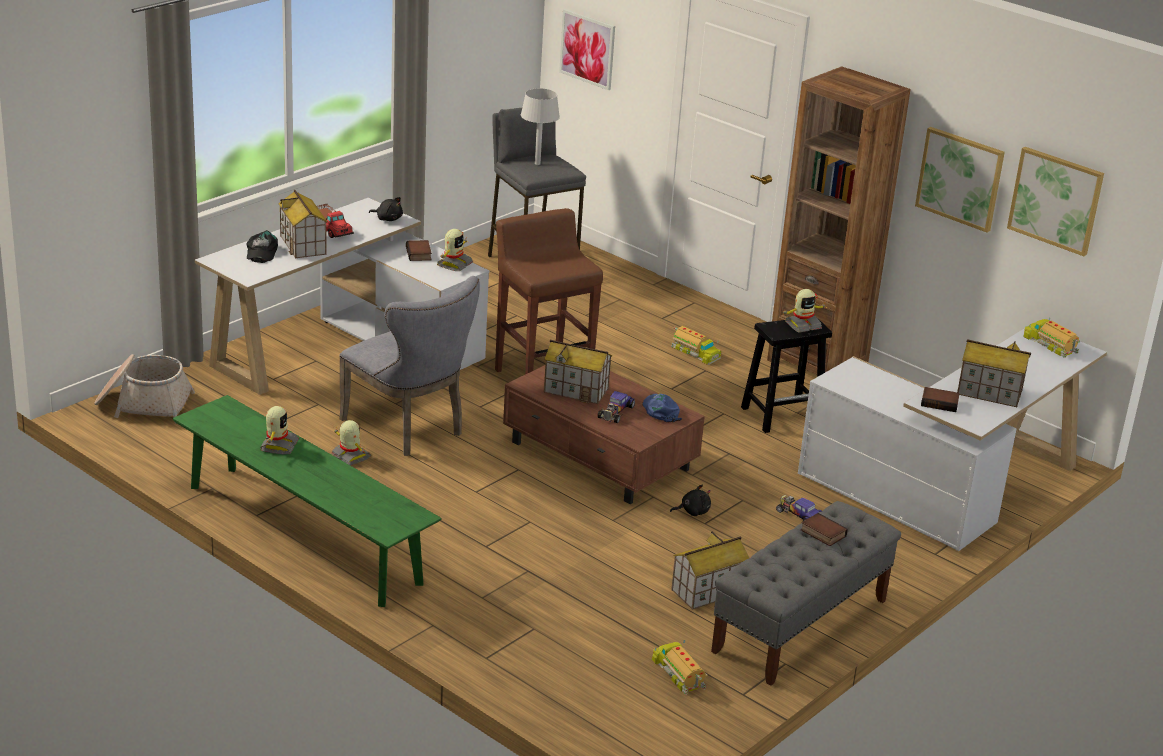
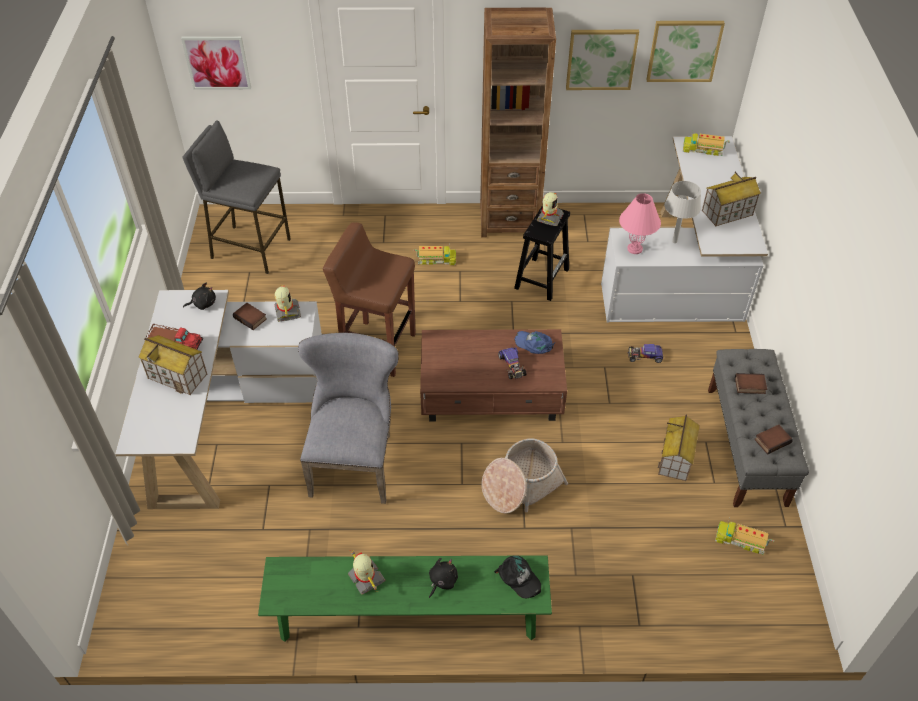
camera: 40 degrees left, 20 degrees up
basket [94,354,195,424] -> basket moved to [482,438,568,514]
black cap [247,230,278,263] -> black cap moved to [494,555,541,598]
toy robot [332,420,371,465] -> none
grey chair [339,276,480,456] -> grey chair turned 90 degrees counterclockwise [298,333,399,504]
grey table lamp [521,88,560,165] -> grey table lamp moved to [665,181,701,243]
toy house [544,340,612,404] -> none
black plush toy [670,484,711,516] -> black plush toy moved to [429,558,458,598]
book [921,387,960,412] -> book moved to [754,424,792,454]
none -> pink table lamp [619,193,661,254]

